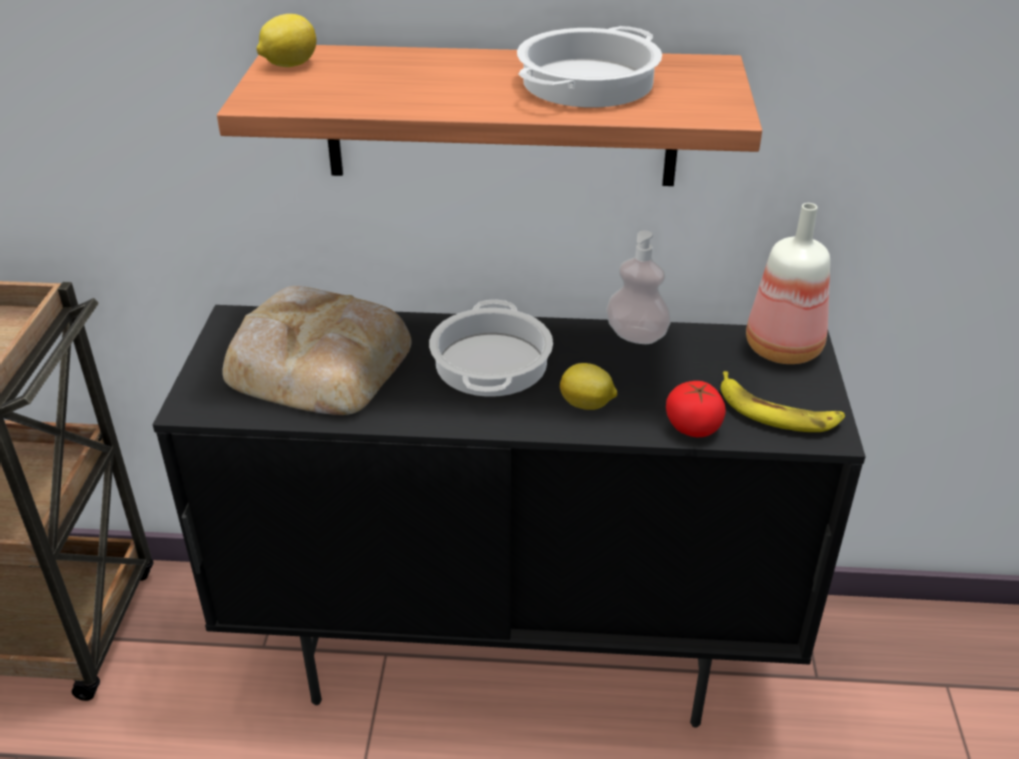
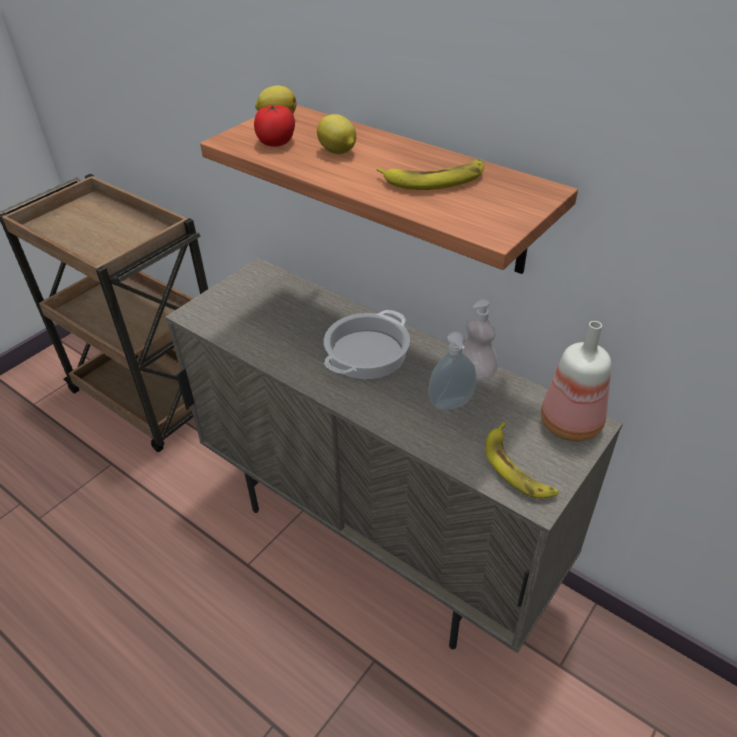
camera: 35 degrees right, 5 degrees up
black cabinet [153,305,866,728] -> beige cabinet [165,258,623,653]
bread [222,286,411,415] -> none
cooking pot [517,26,662,107] -> banana [377,159,484,190]
lemon [560,363,617,410] -> lemon moved to [317,114,356,154]
tomato [666,381,726,437] -> tomato moved to [254,105,295,147]
none -> soap dispenser [428,332,477,410]

